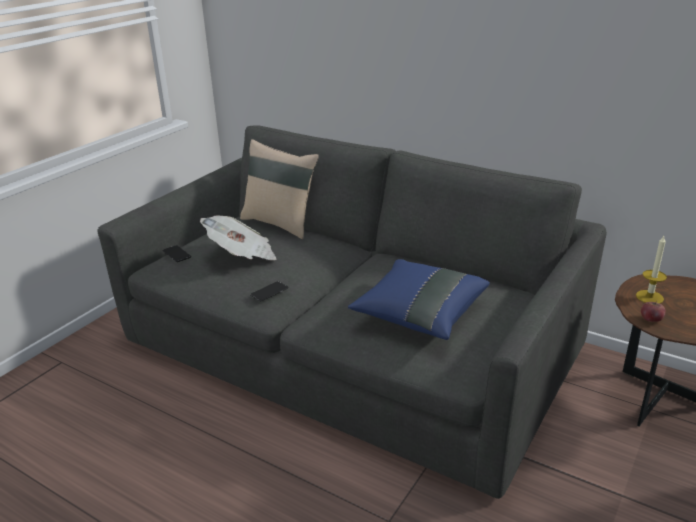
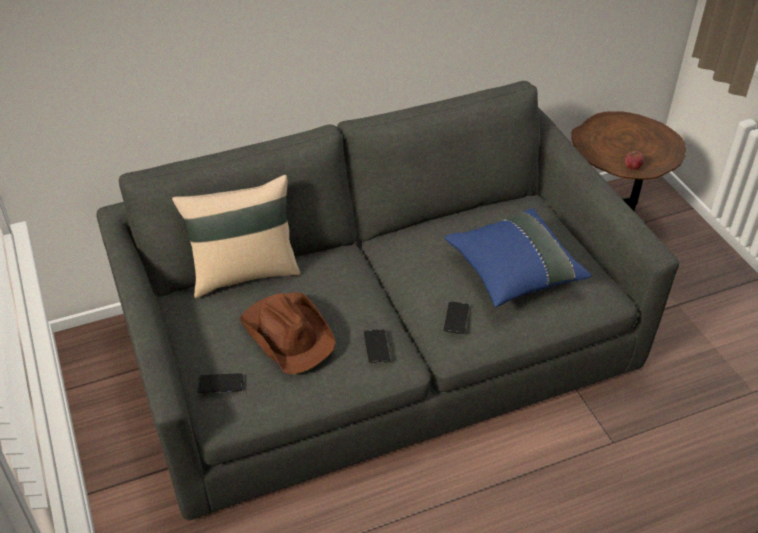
camera: 55 degrees left, 15 degrees up
newspaper [200,216,277,260] -> brown hat [239,292,336,374]
candle [636,236,667,304] -> none
none -> phone [444,301,469,334]

